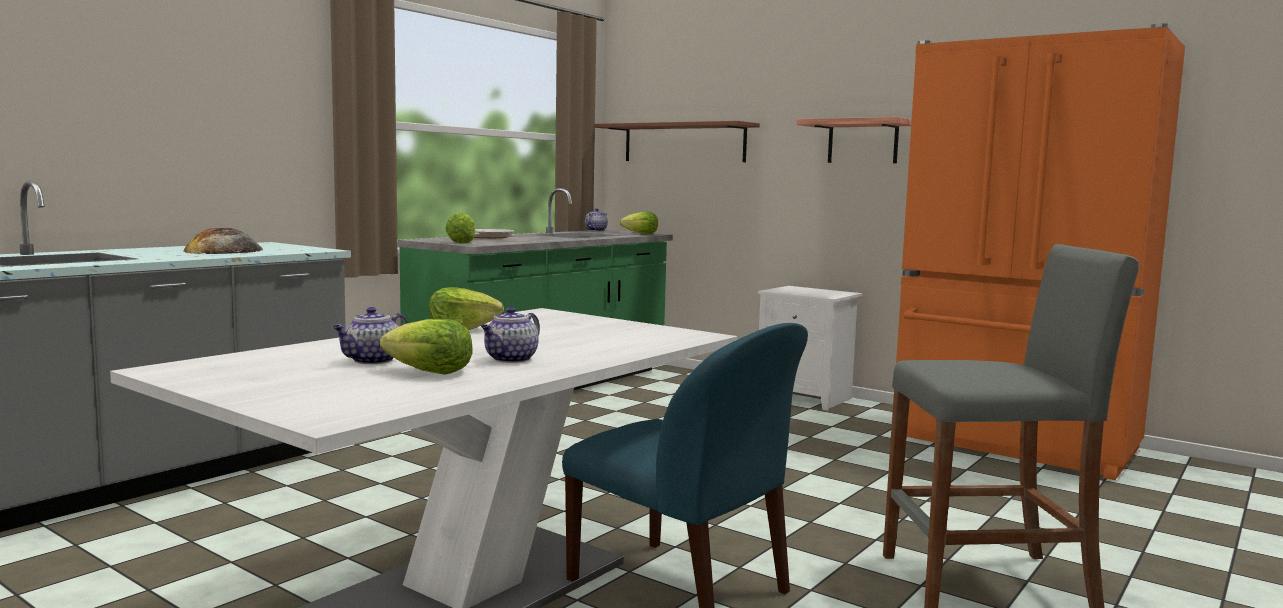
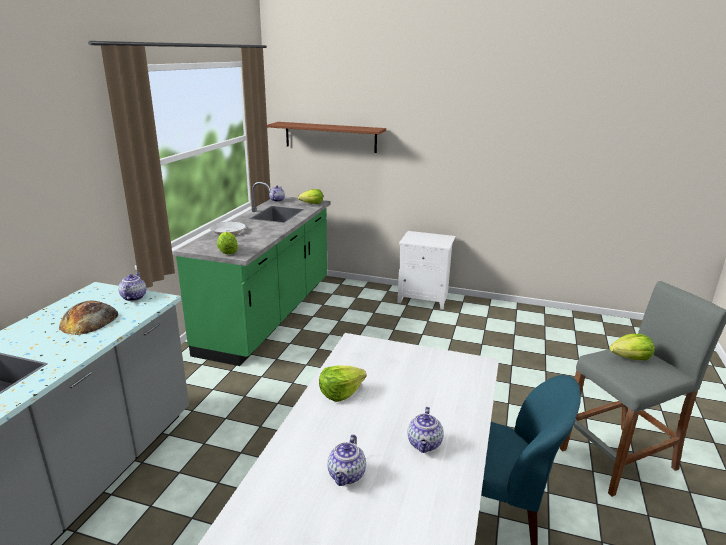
camera: 20 degrees left, 15 degrees up
lettuce [380,319,473,374] -> lettuce moved to [609,334,655,360]
shelf [797,117,912,163] -> none
orange fridge [896,23,1185,480] -> none
none -> teapot [118,273,146,301]

